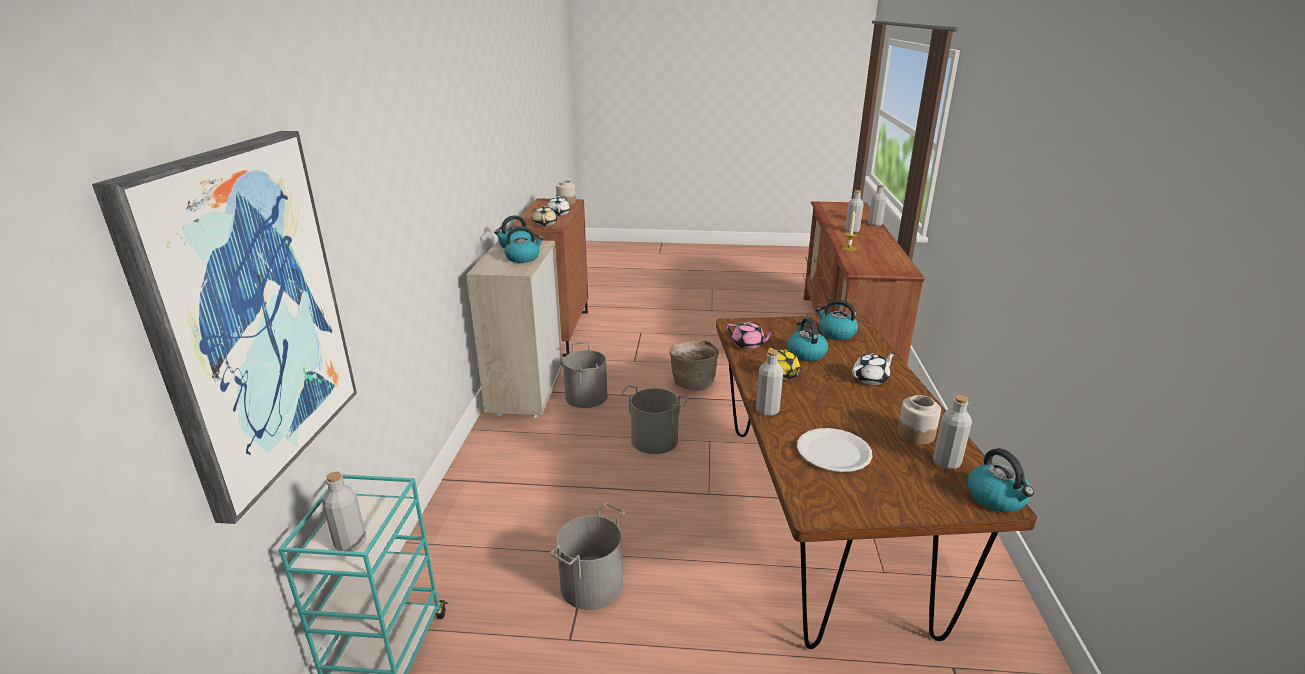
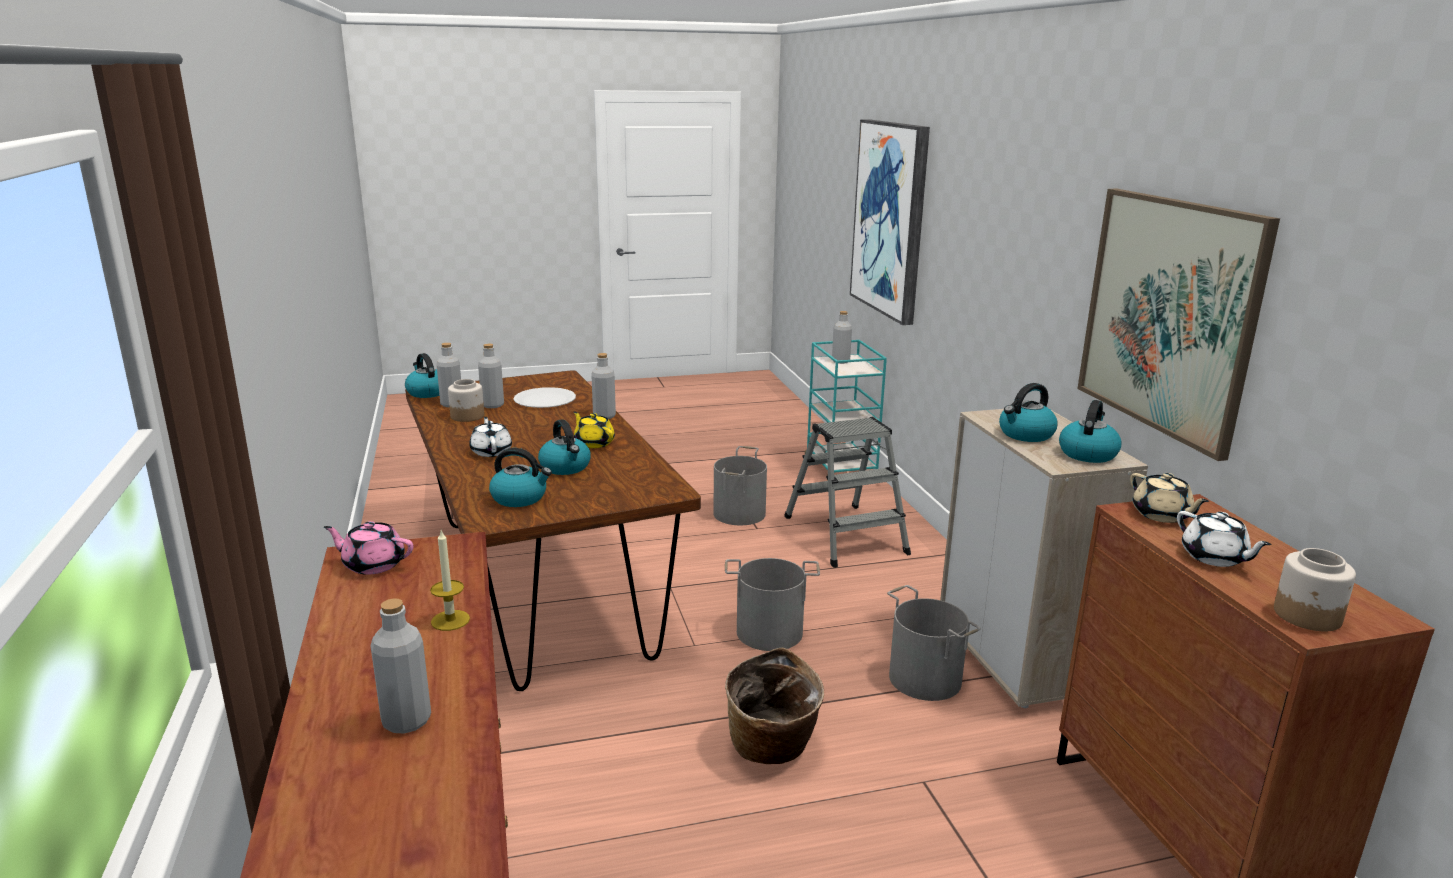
camera: 160 degrees right, 5 degrees down
pink teapot [726,321,775,350] -> pink teapot moved to [324,521,413,575]
white teapot [852,352,895,385] -> white teapot turned 120 degrees clockwise [469,417,512,457]
grey bottle [868,185,887,226] -> grey bottle moved to [478,344,504,408]
none -> grey step ladder [784,417,911,568]
none -> picture [1077,189,1280,461]

